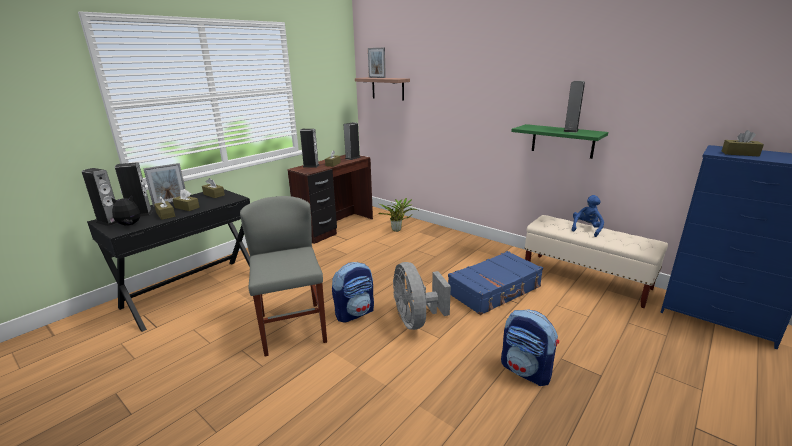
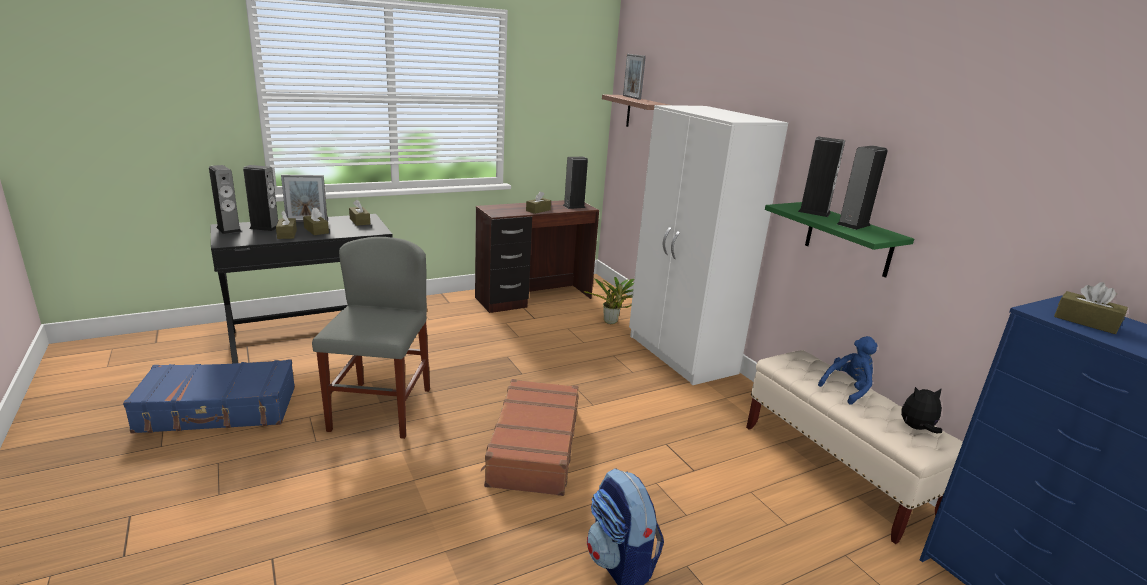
camera: 20 degrees right, 0 degrees up
plush toy [109,195,140,226] -> plush toy moved to [901,387,942,434]
speaker [300,129,319,168] -> speaker moved to [798,136,845,217]
backpack [332,262,374,323] -> none
grey fan [393,262,451,330] -> brown suitcase [481,379,579,496]
blue suitcase [448,251,543,315] -> blue suitcase moved to [123,360,295,434]
none -> white wardrobe [629,105,788,385]

